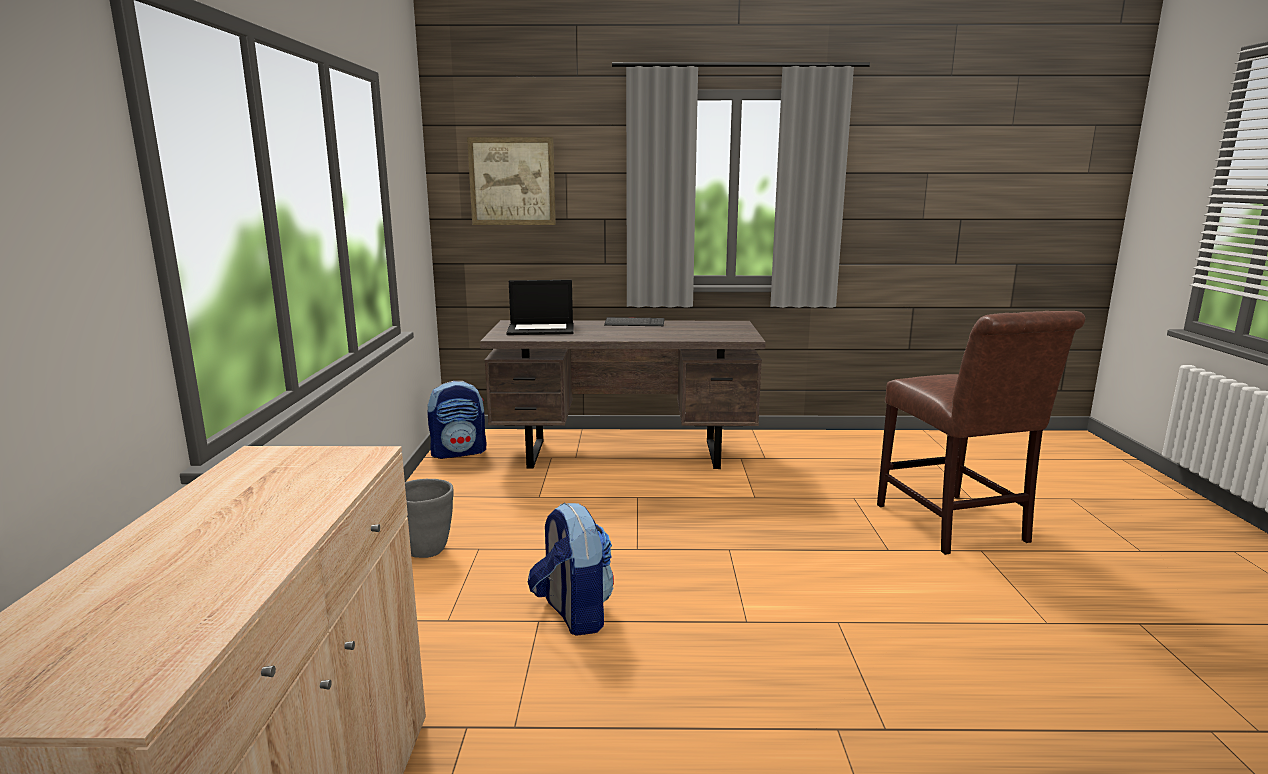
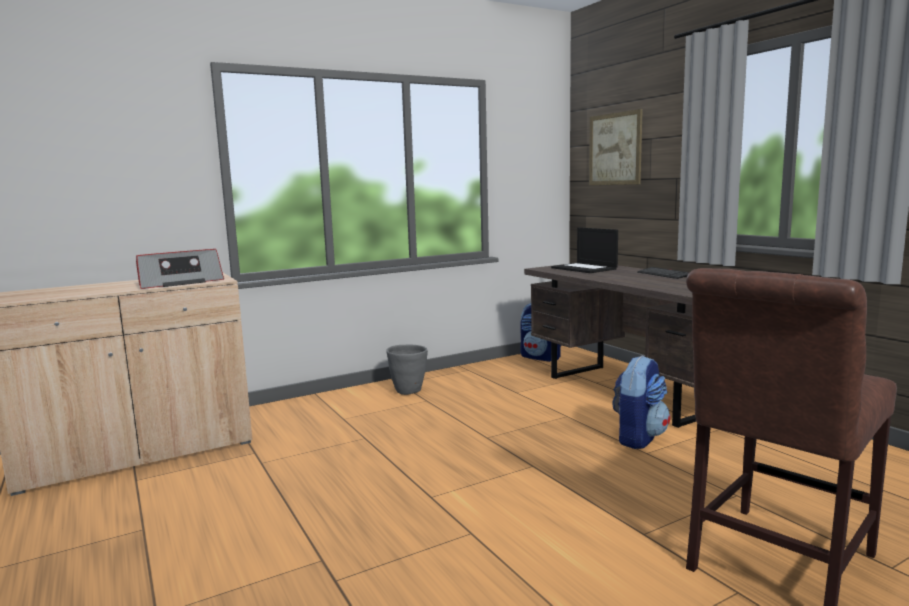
camera: 60 degrees right, 5 degrees down
backpack [528,503,614,636] -> backpack moved to [612,355,670,449]
none -> radio [136,249,224,289]

